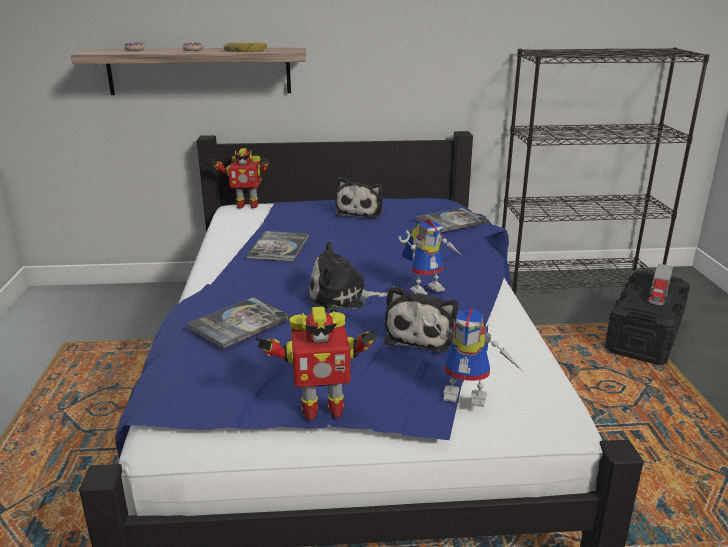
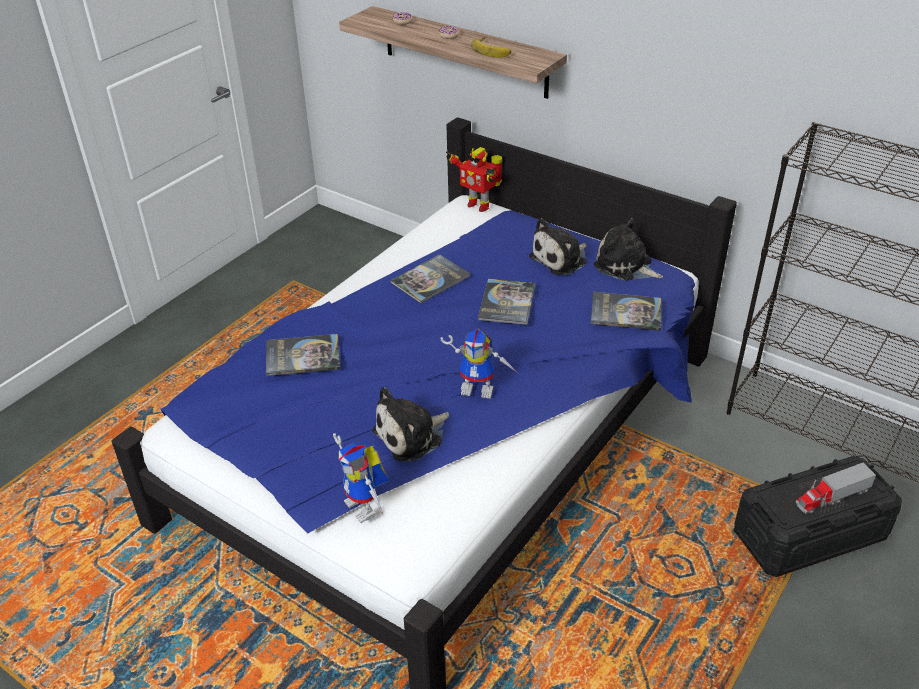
camera: 40 degrees right, 15 degrees up
toy robot [256,307,377,420] -> none
plush toy [310,241,388,311] -> plush toy moved to [594,218,663,281]
none -> book [478,279,535,325]

